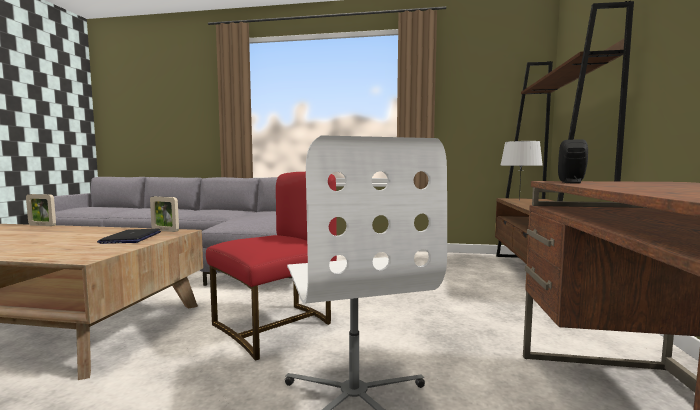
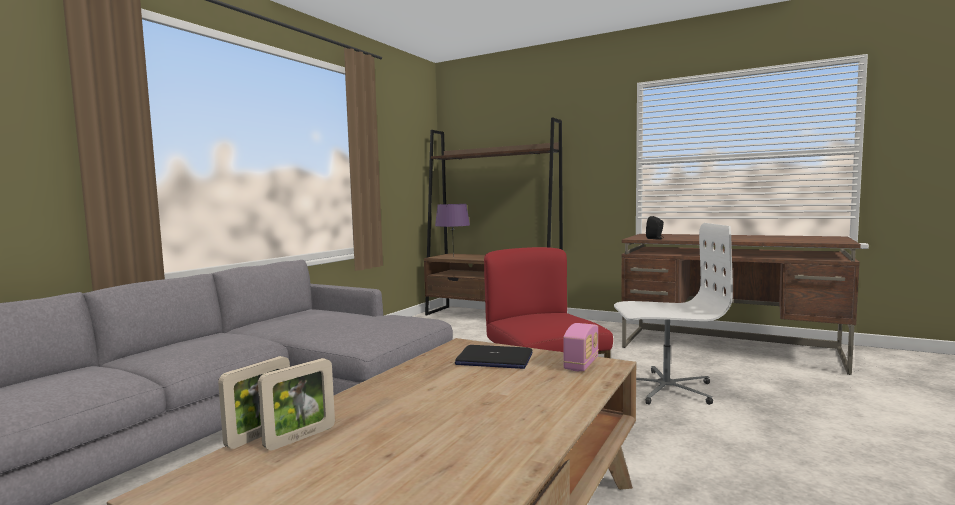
camera: 70 degrees left, 0 degrees up
picture frame [150,196,179,232] -> picture frame moved to [258,358,335,450]
grey table lamp [500,141,543,201] -> purple table lamp [435,204,470,257]
none -> radio [563,323,599,371]

